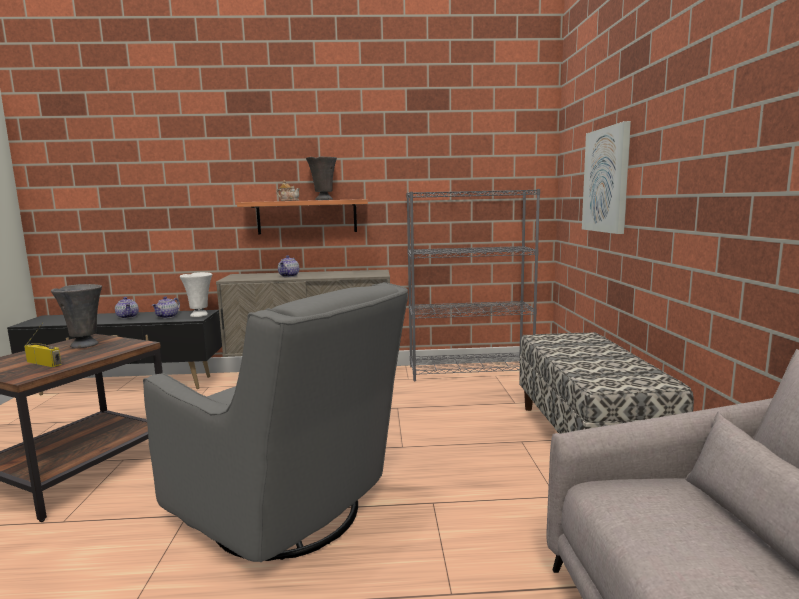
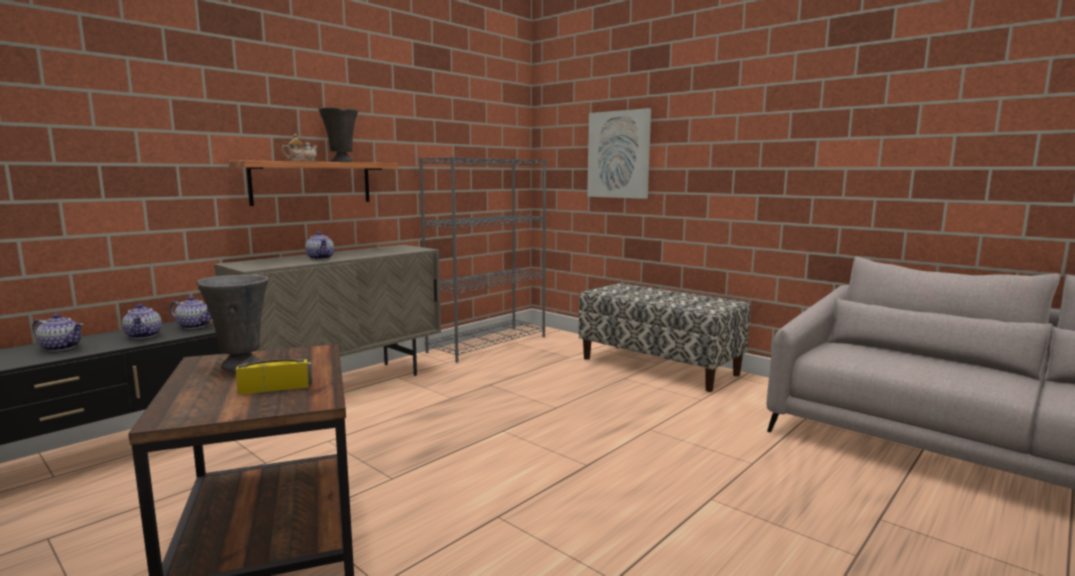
camera: 45 degrees left, 0 degrees up
grey armchair [143,282,408,562] -> none
white vase [180,272,212,317] -> teapot [170,296,211,329]

